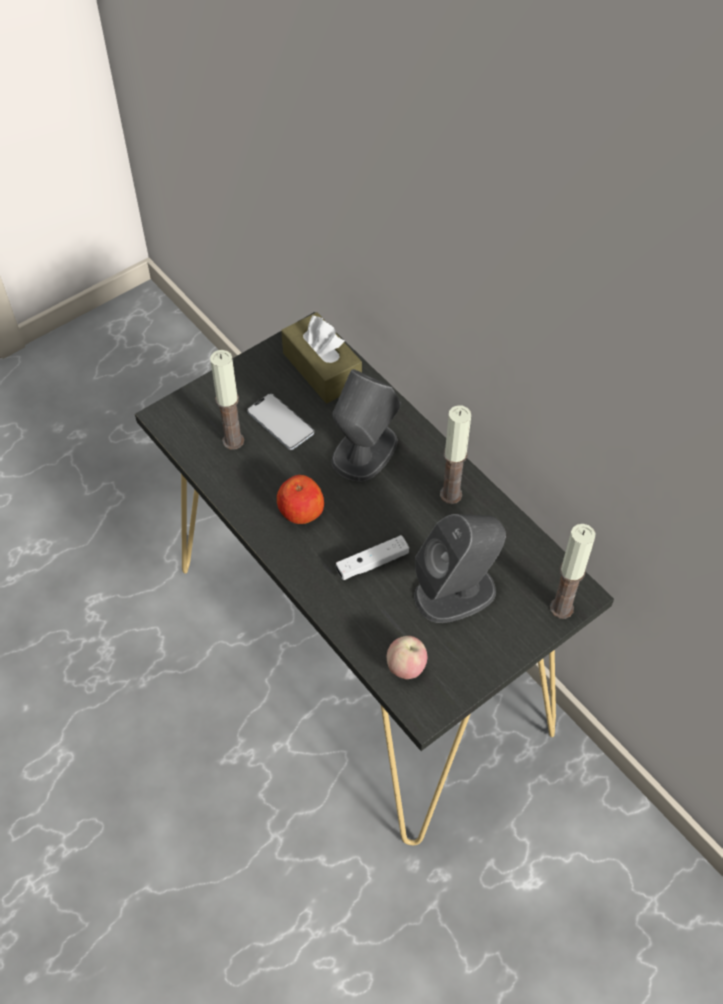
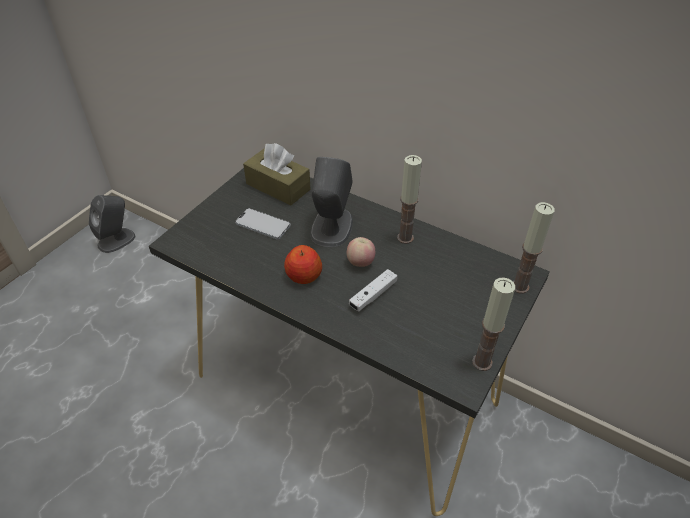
camera: 20 degrees left, 10 degrees down
candle [210,350,244,450] -> candle moved to [472,277,515,371]
apple [387,636,427,679] -> apple moved to [347,237,375,267]
grey speaker [414,514,506,623] -> grey speaker moved to [89,195,135,253]

